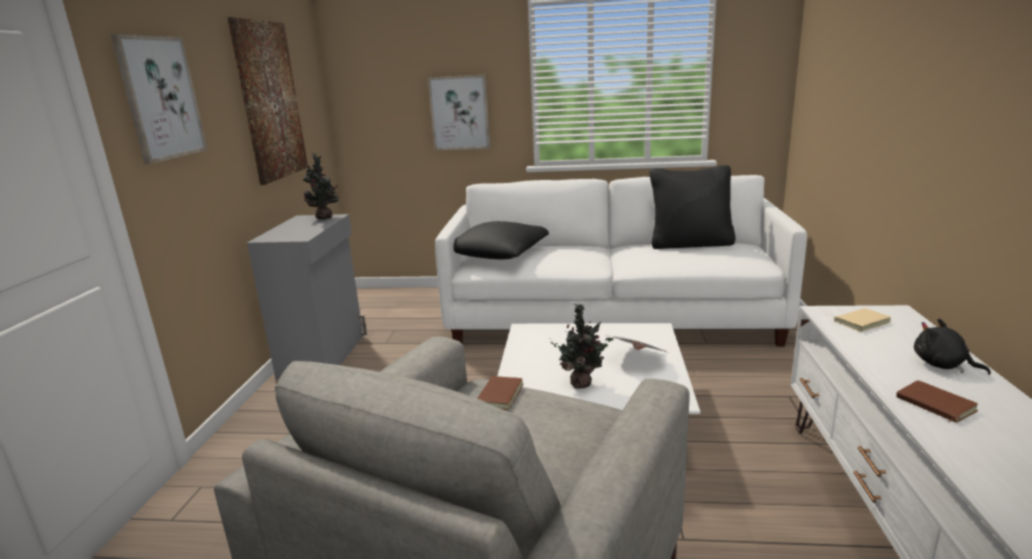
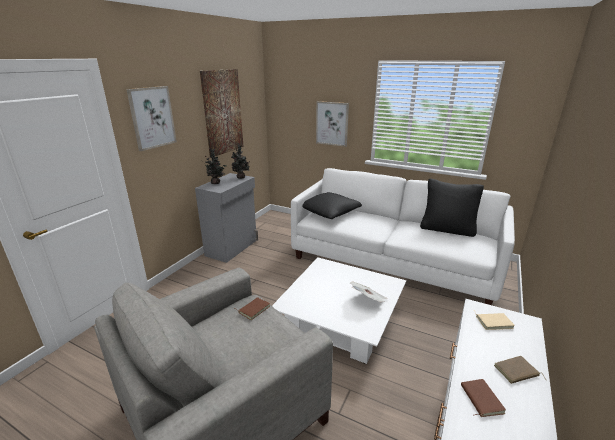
camera: 20 degrees right, 5 degrees up
potted plant [551,304,614,389] -> potted plant moved to [204,149,227,184]
black plush toy [914,319,991,375] -> brown book [494,356,546,384]

